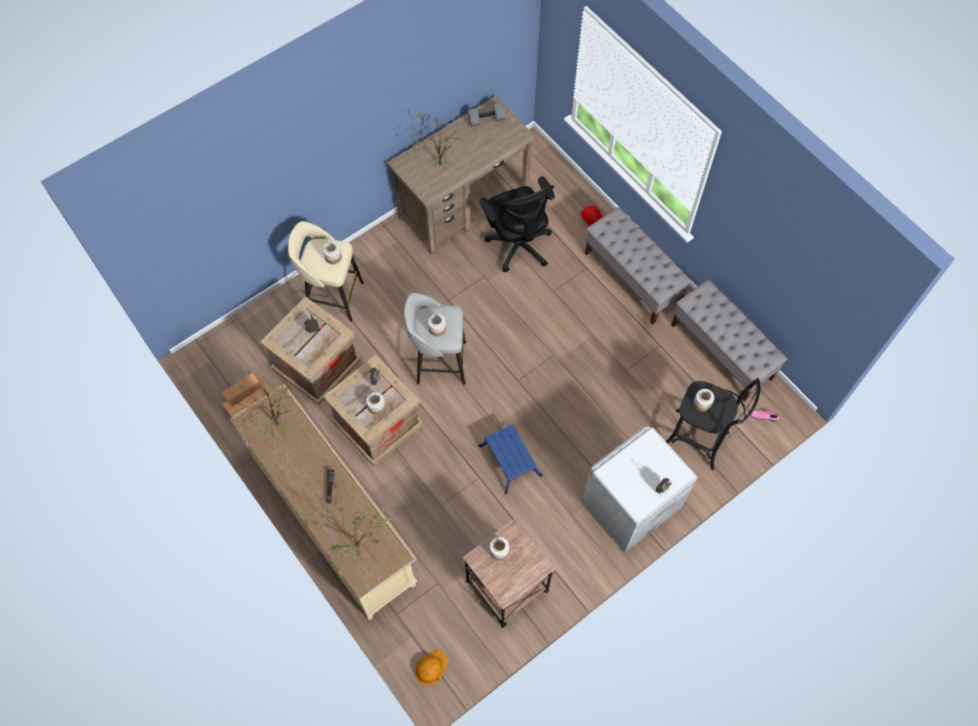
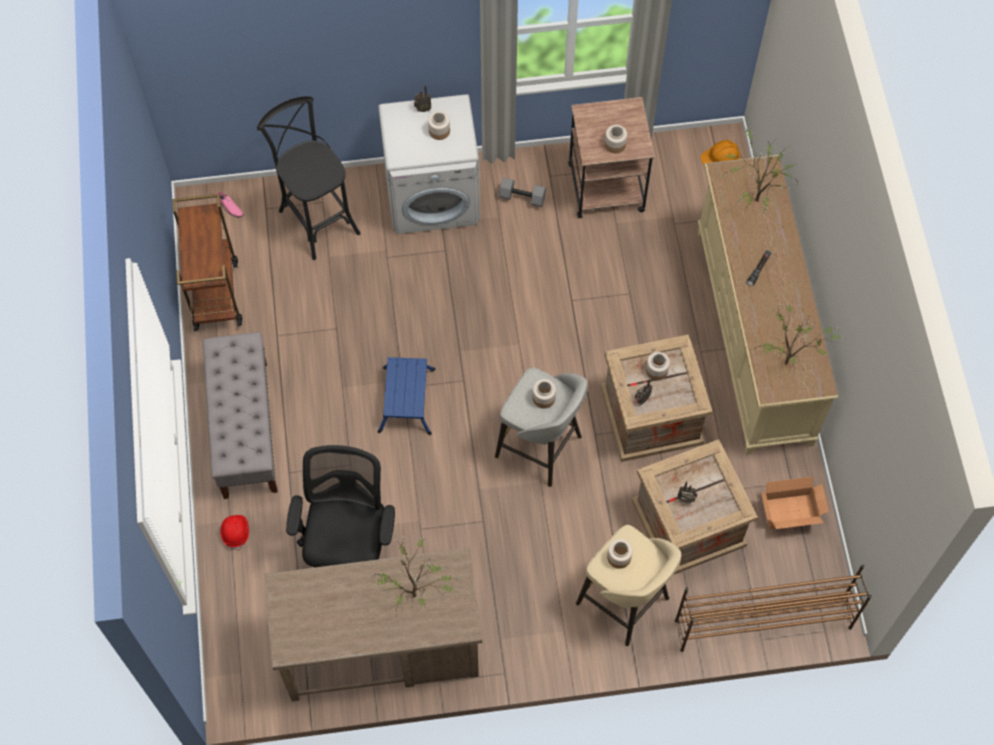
camera: 150 degrees left, 0 degrees up
grey dumbbell [467,103,505,127] -> grey dumbbell moved to [499,178,546,207]
blue step ladder [478,424,542,495] -> blue step ladder moved to [377,357,435,435]
grey bench [671,279,788,402] -> brown cart [172,194,243,332]
jar [693,389,714,412] -> jar moved to [428,111,450,140]
none -> brown shoe rack [675,565,872,652]

